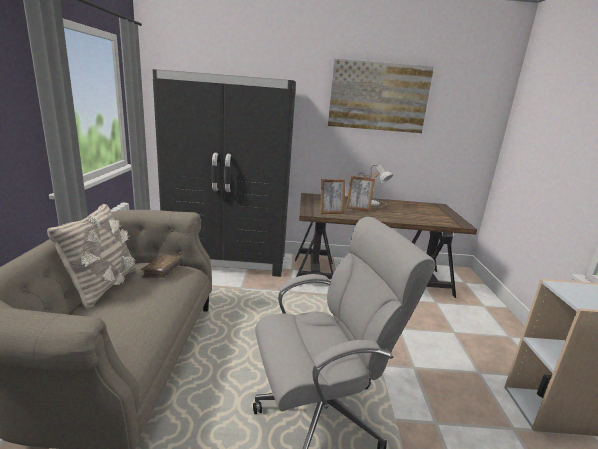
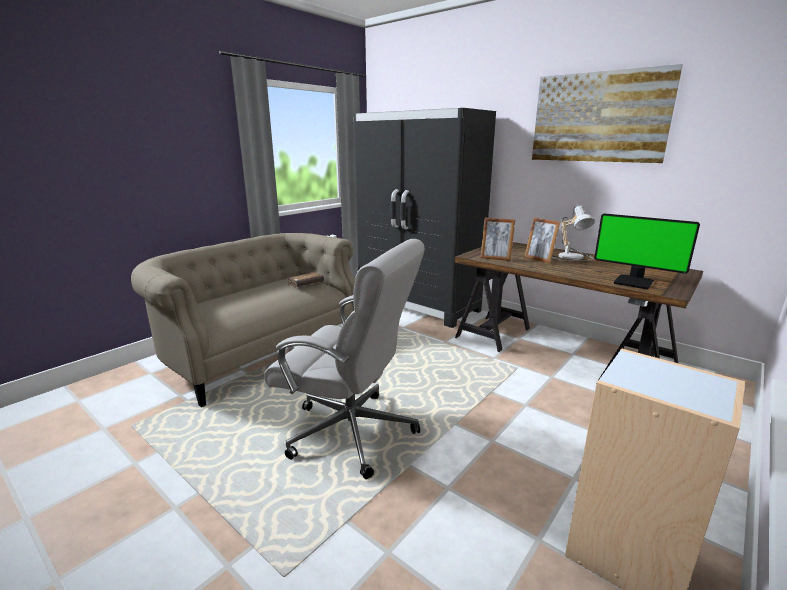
camera: 40 degrees right, 0 degrees up
beige pillow [47,204,136,309] -> none
none -> monitor [594,213,700,290]

